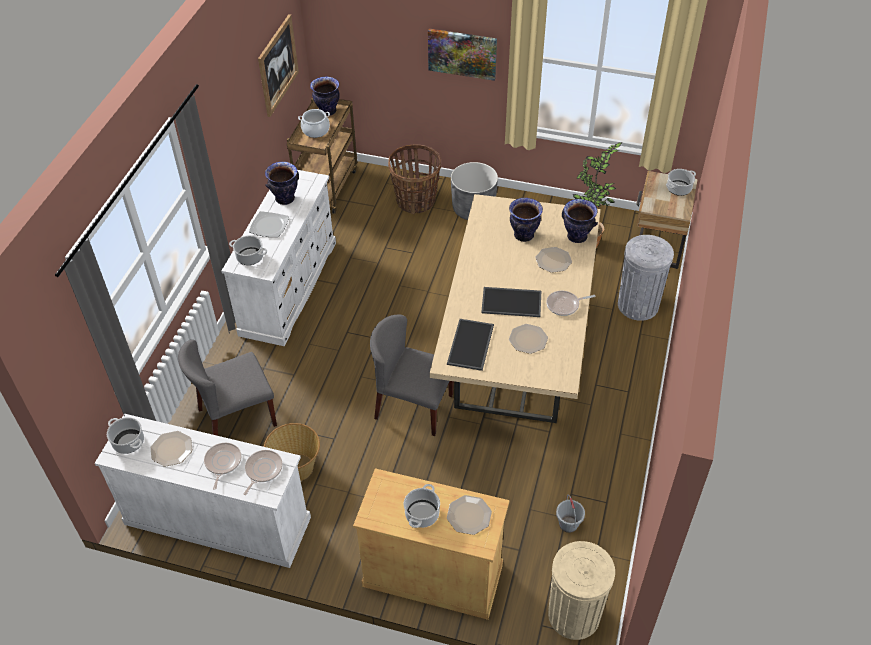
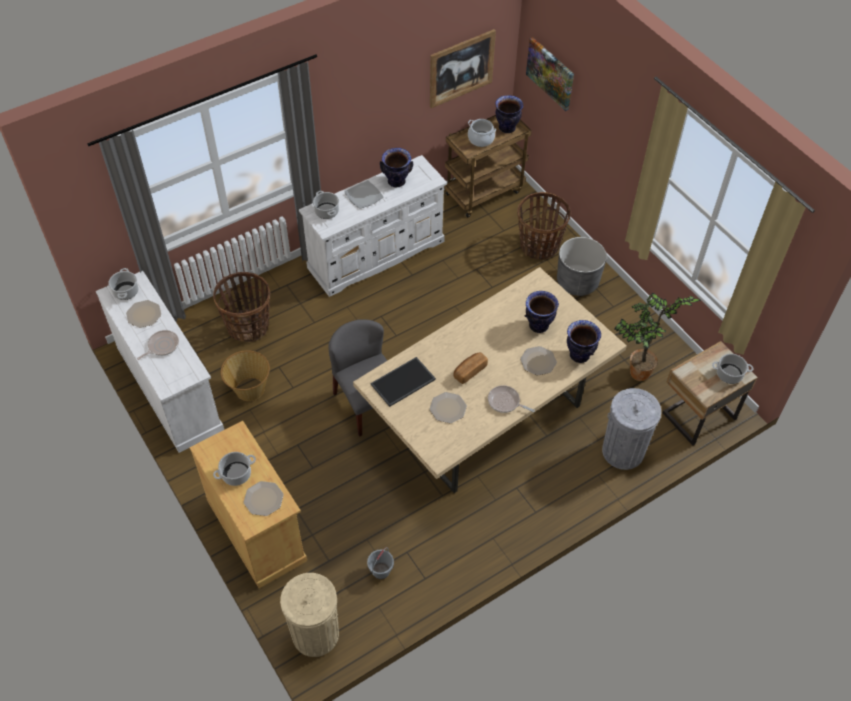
camera: 40 degrees right, 5 degrees up
grey chair [178,340,277,436] -> basket [213,272,270,342]
frying pan [243,450,282,495] -> none
picture [428,28,497,81] -> picture moved to [526,37,574,111]
tray [481,287,541,317] -> bread [453,353,488,384]

